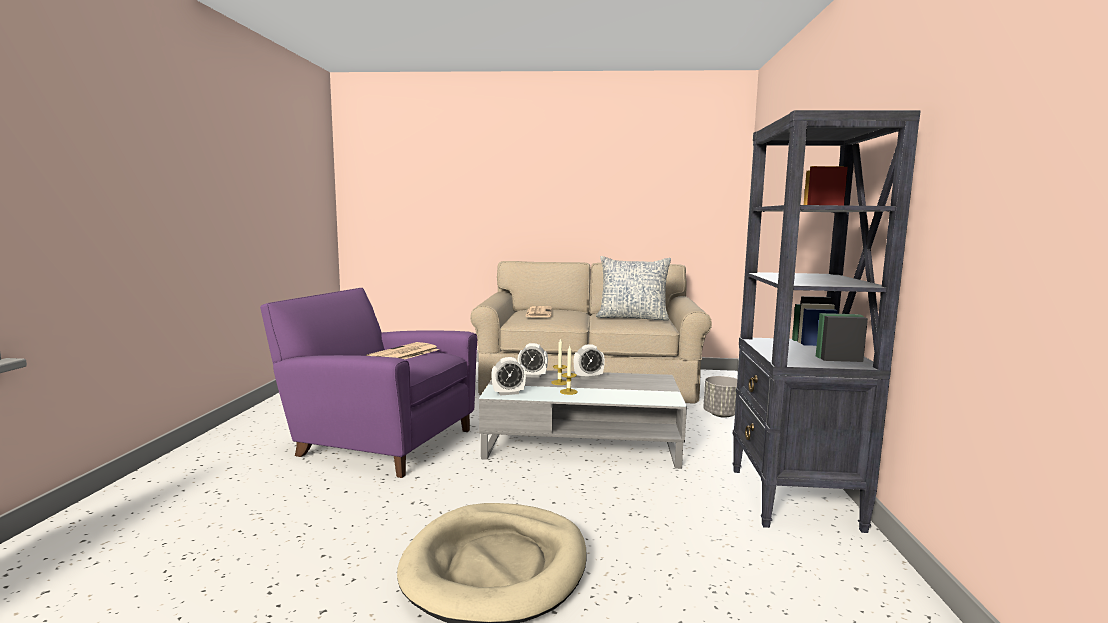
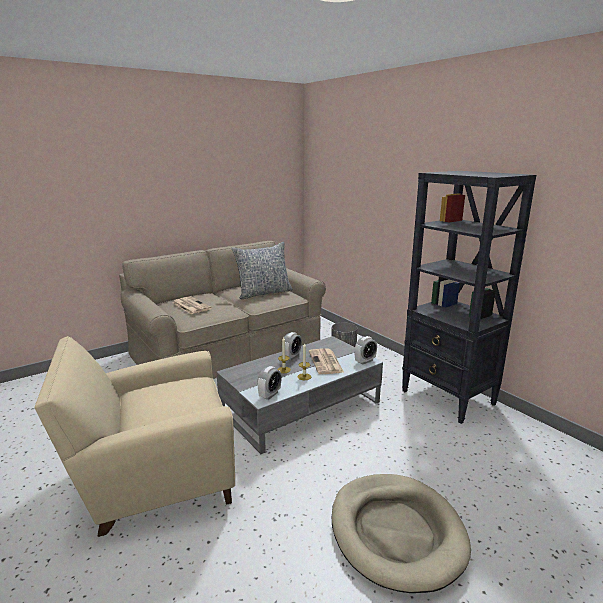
camera: 40 degrees left, 10 degrees up
purple armchair [260,288,477,478] -> beige armchair [34,336,235,537]
newspaper [366,342,439,360] -> newspaper moved to [309,348,344,374]
alarm clock [518,343,548,377] -> alarm clock moved to [355,336,377,365]

